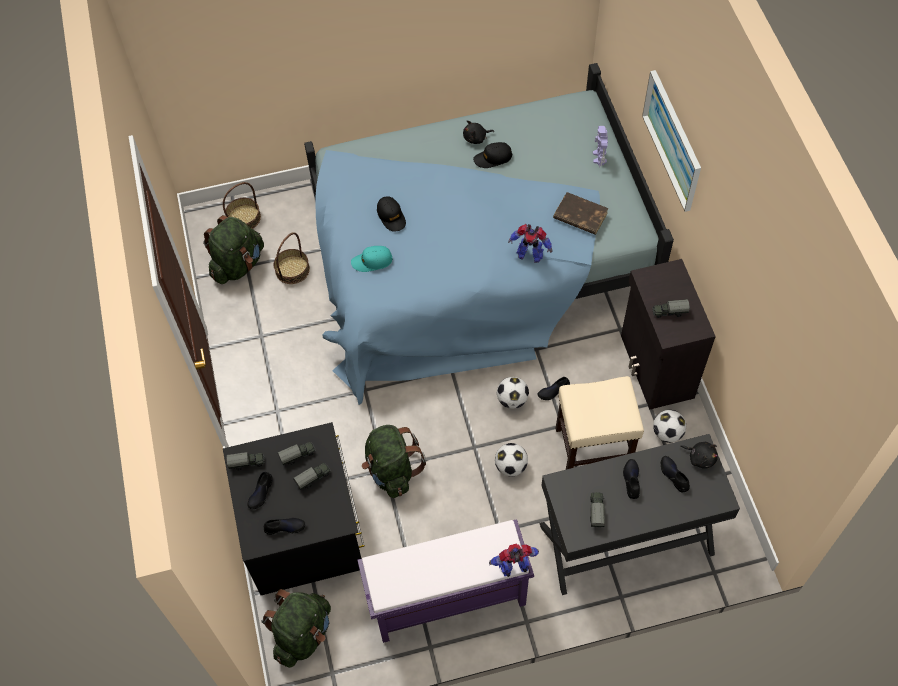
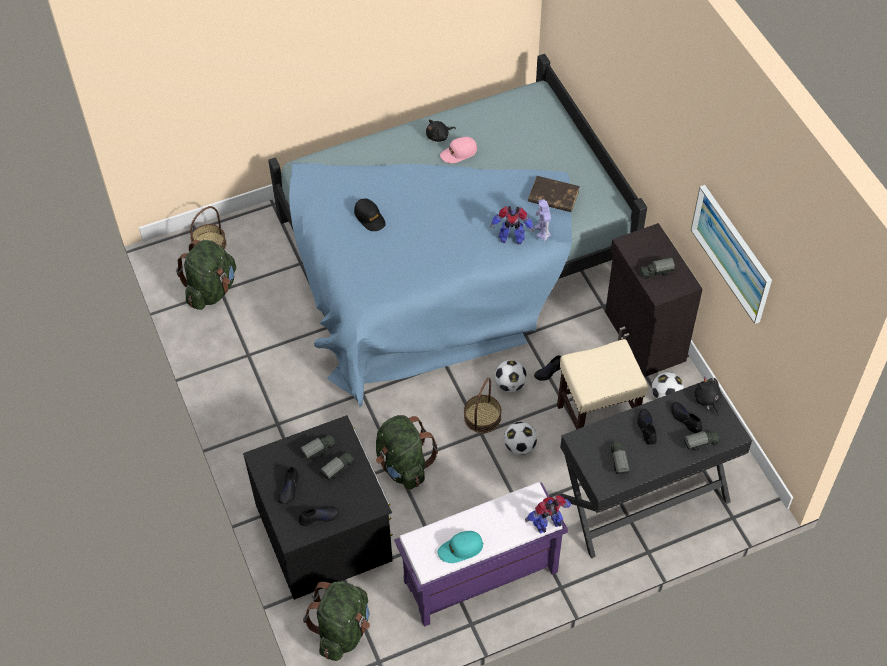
camera: 10 degrees left, 5 degrees down
toy truck [226,452,265,470] -> toy truck moved to [684,431,720,451]
basket [274,232,310,284] -> basket moved to [464,377,502,433]
turquoise cap [351,246,393,272] -> turquoise cap moved to [437,531,484,563]
black cap [473,142,513,168] -> pink cap [440,137,478,163]
toy robot [593,126,608,167] -> toy robot moved to [535,199,551,242]
picture [642,70,701,212] -> picture moved to [691,185,772,324]
black plush toy [680,442,718,469] -> black plush toy turned 135 degrees counterclockwise [694,377,722,416]

